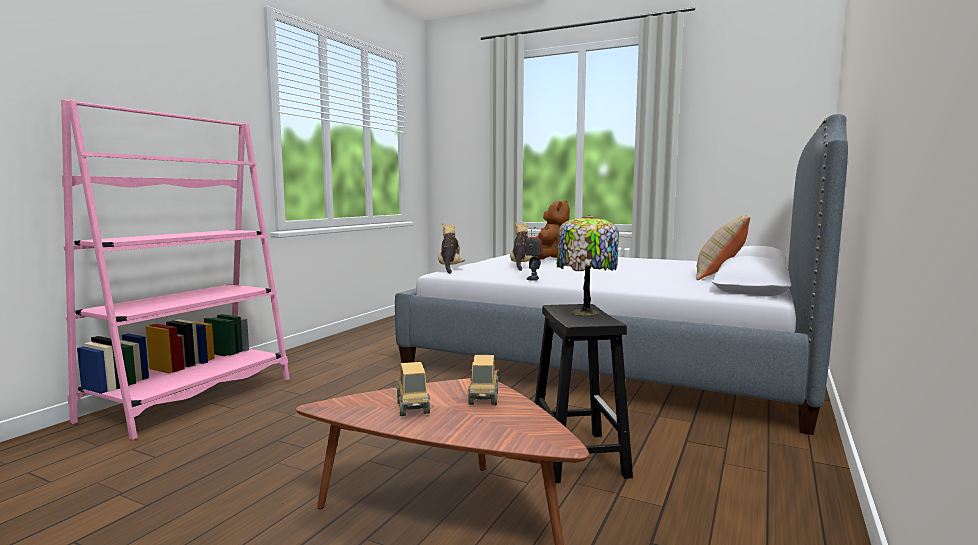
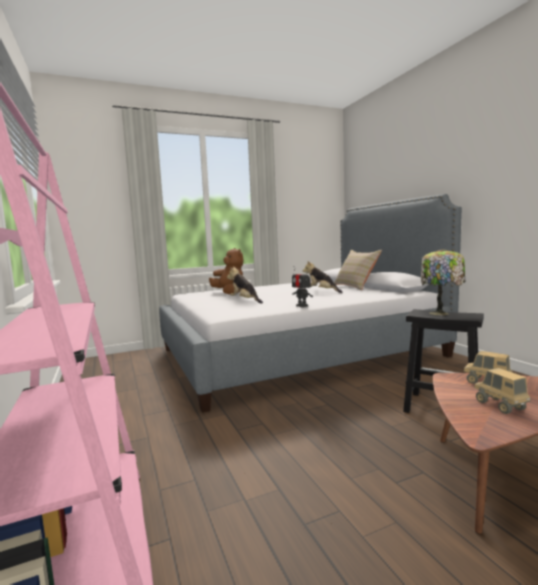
camera: 50 degrees left, 0 degrees up
toy truck [396,362,430,416] -> toy truck turned 45 degrees clockwise [474,368,531,414]
plush toy [438,223,465,274] -> plush toy moved to [303,261,343,293]

